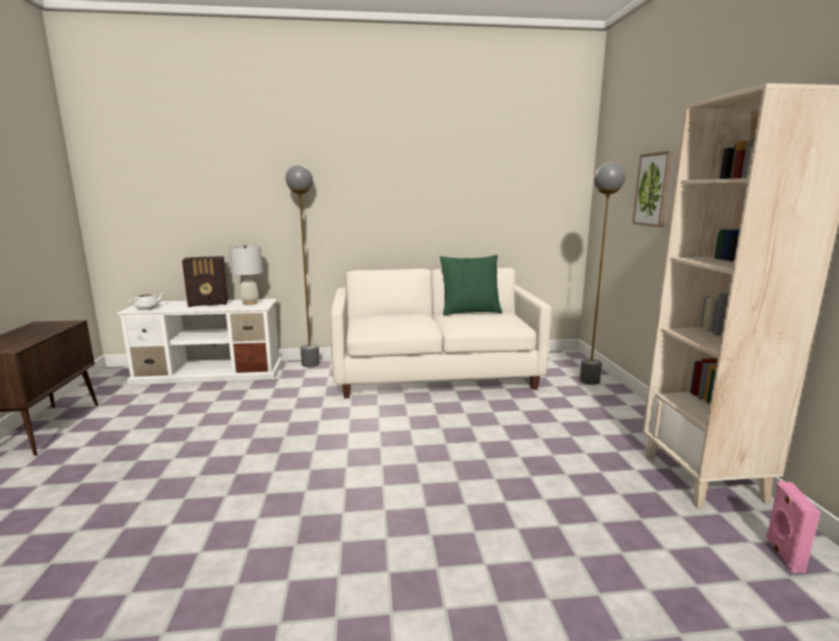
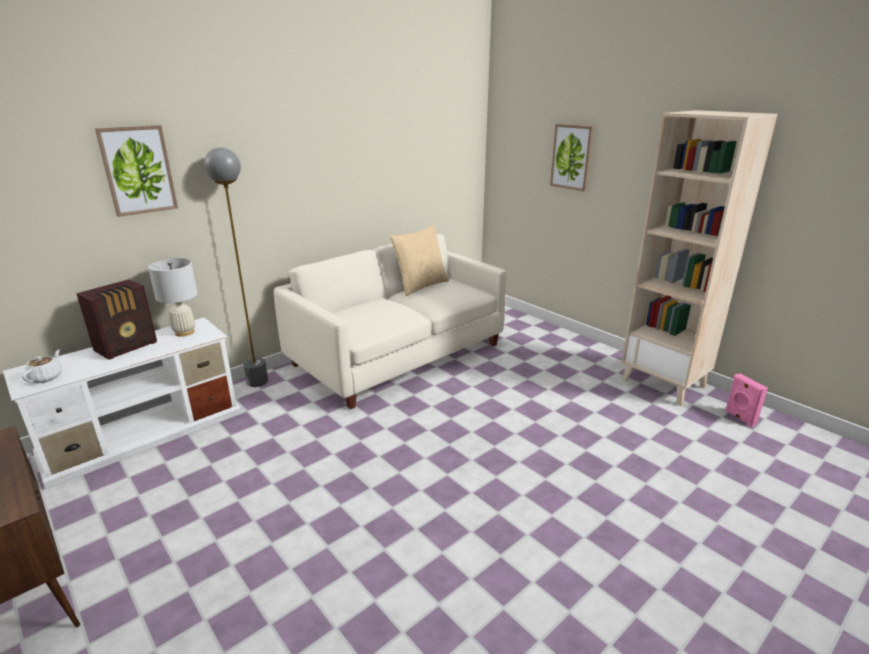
camera: 35 degrees left, 10 degrees up
green pillow [440,255,502,315] -> beige pillow [390,224,449,296]
grey floor lamp [580,162,626,385] -> none
none -> picture [95,125,178,217]

